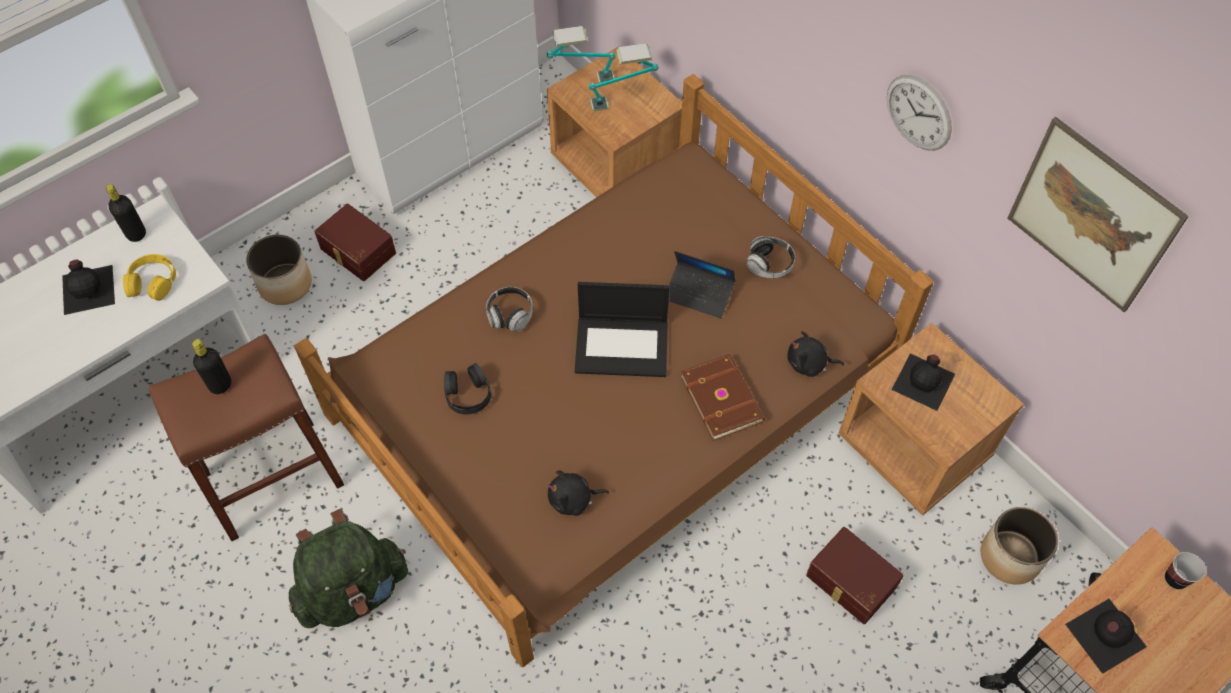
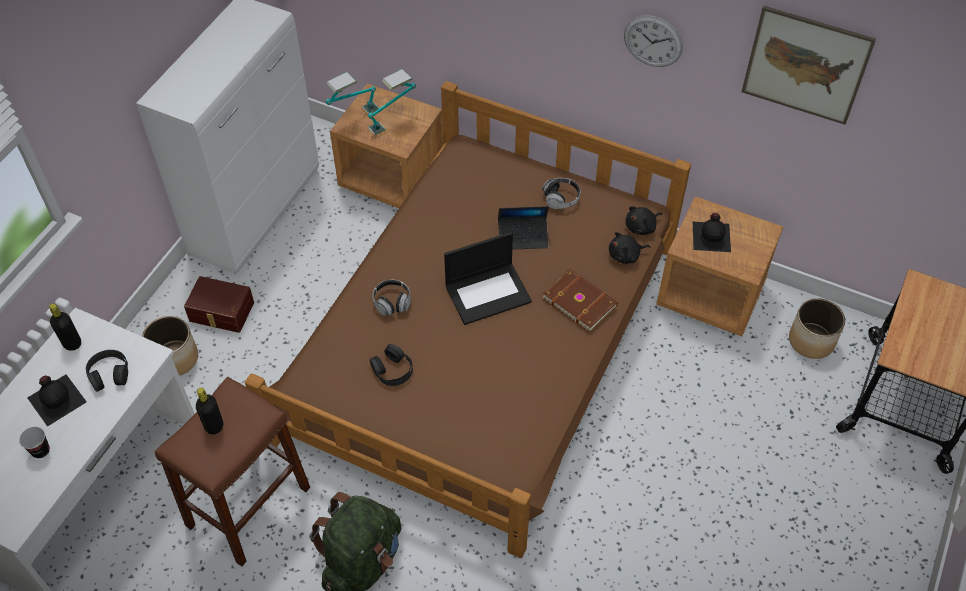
camera: 25 degrees left, 5 degrees down
yellow headphones [123,254,176,301] -> black headphones [86,350,128,392]
black plush toy [548,471,609,516] -> black plush toy moved to [625,206,662,235]
brown storage box [806,527,904,624] -> none
black bottle [1065,599,1147,674] -> none
cup [1165,552,1206,589] -> cup moved to [19,427,50,459]

